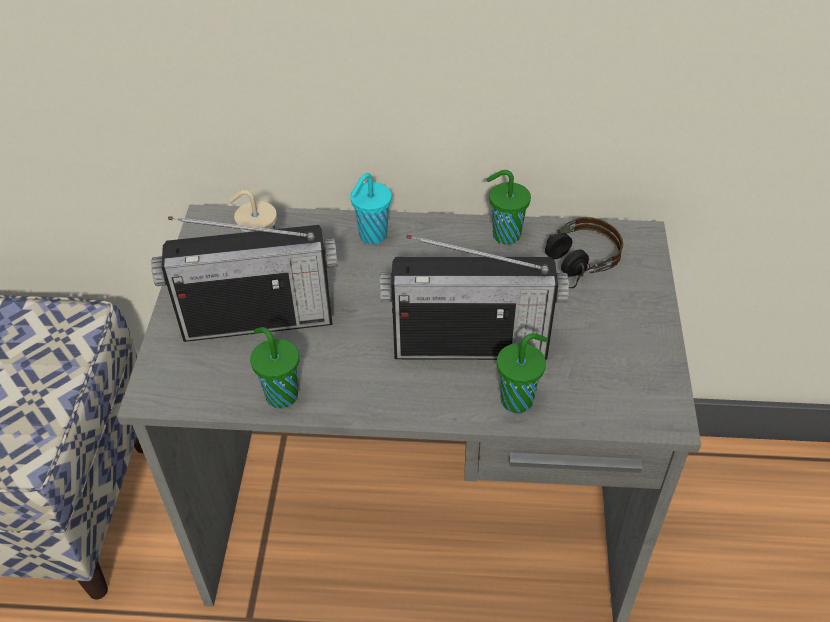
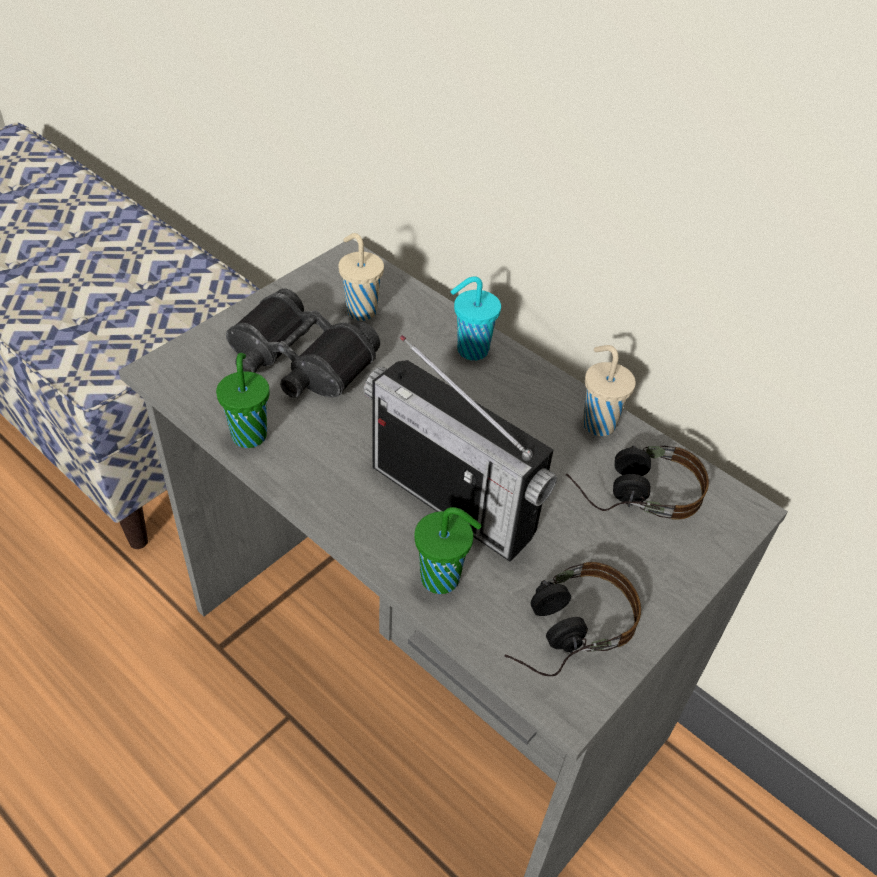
camera: 35 degrees right, 0 degrees up
radio [151,216,338,342] -> black binoculars [226,288,380,398]
green cup [487,170,531,245] -> beige cup [583,345,636,436]
none -> headphones [505,562,641,676]

